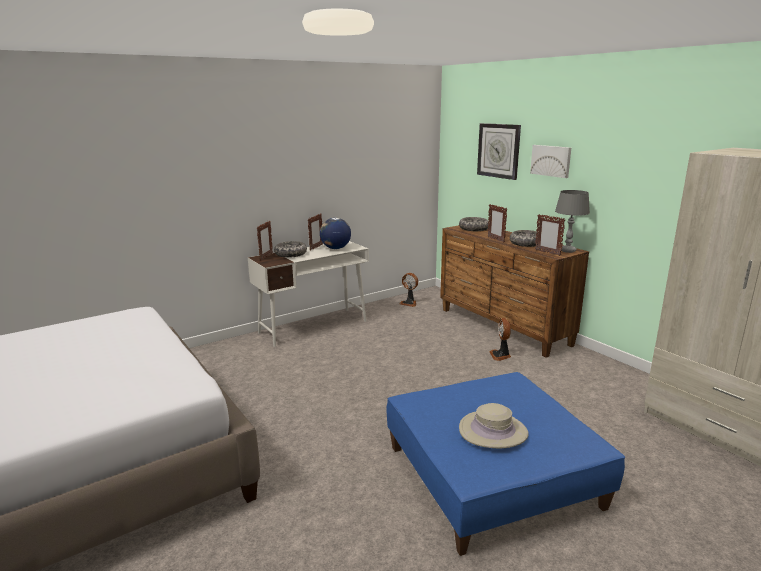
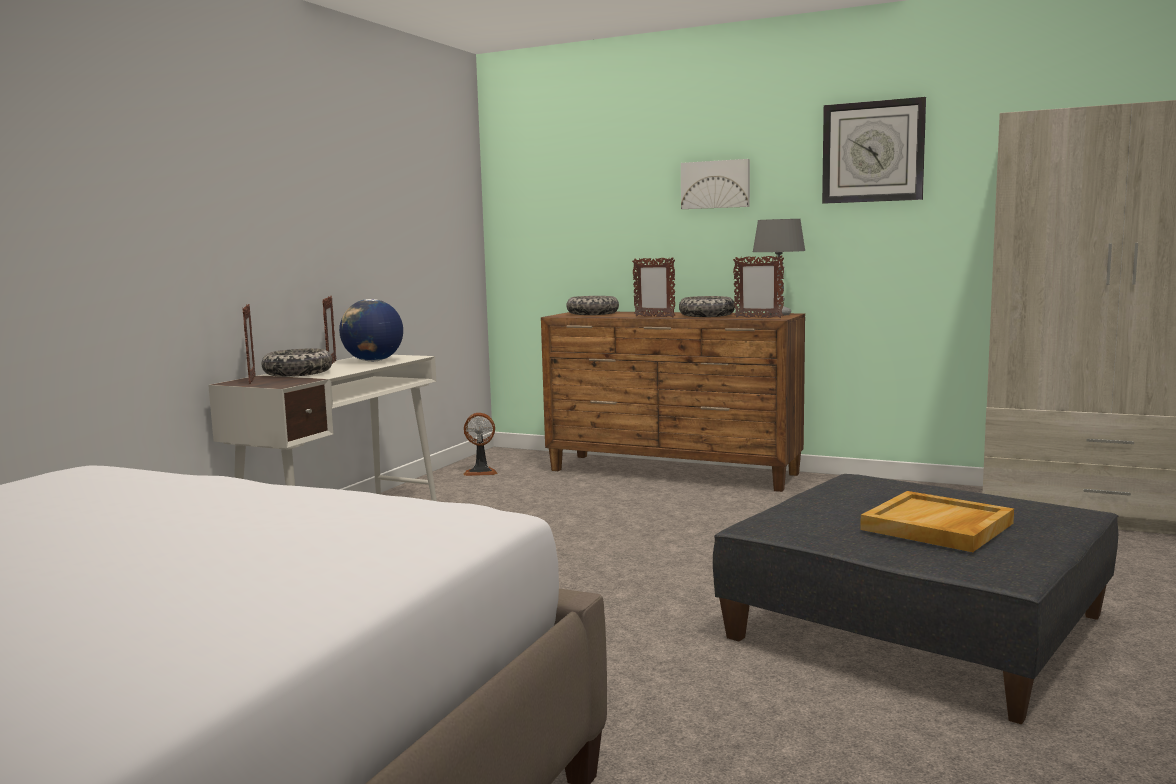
camera: 30 degrees left, 10 degrees down
blue ottoman [387,372,625,556] -> grey ottoman [713,474,1118,724]
beige hat [459,403,529,449] -> beige tray [860,491,1014,552]
wall clock [477,123,521,180] -> wall clock moved to [822,97,926,204]
fan [489,318,511,361] -> none

